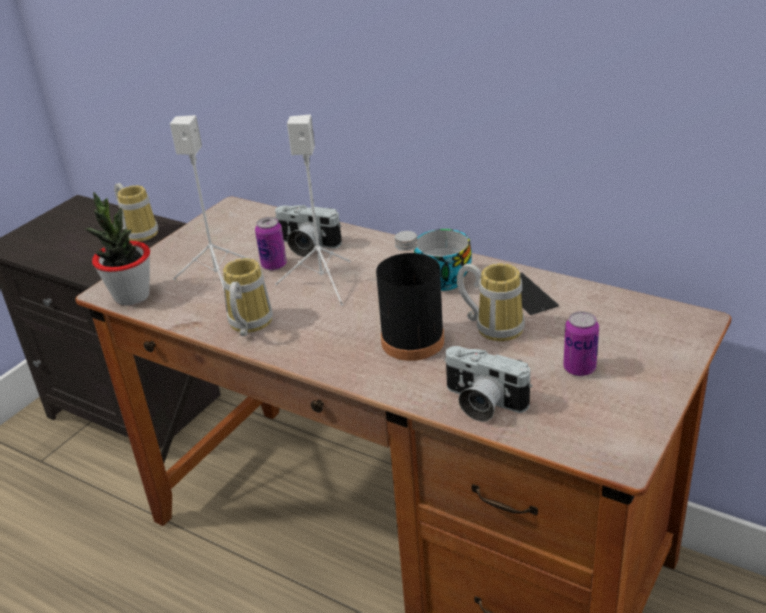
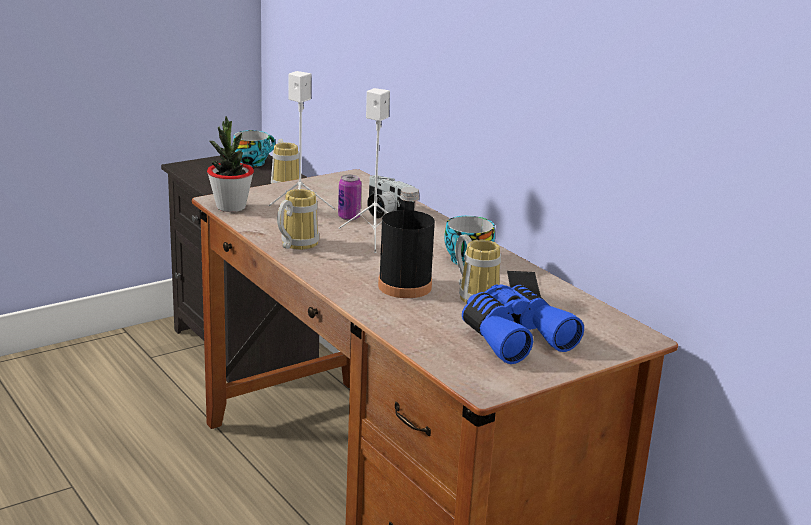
camera: 20 degrees right, 10 degrees down
camera [444,346,532,422] -> none
can [563,311,599,376] -> blue binoculars [462,284,584,364]
none -> cup [233,130,276,167]

